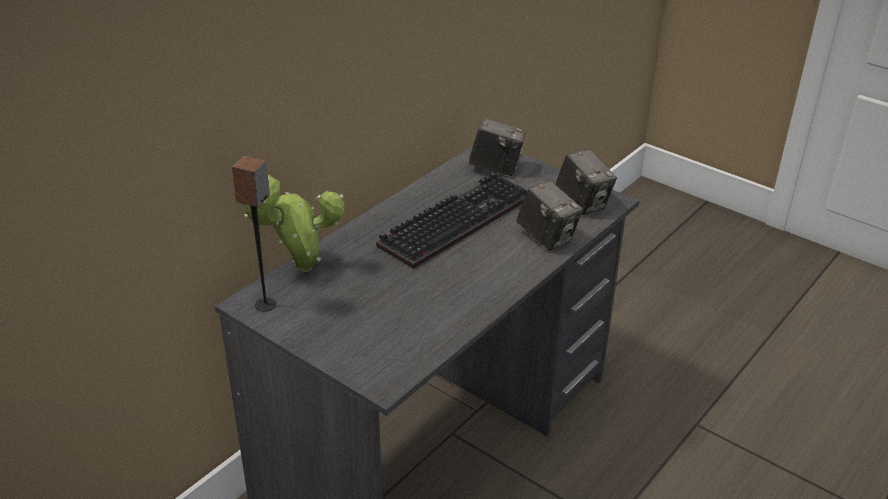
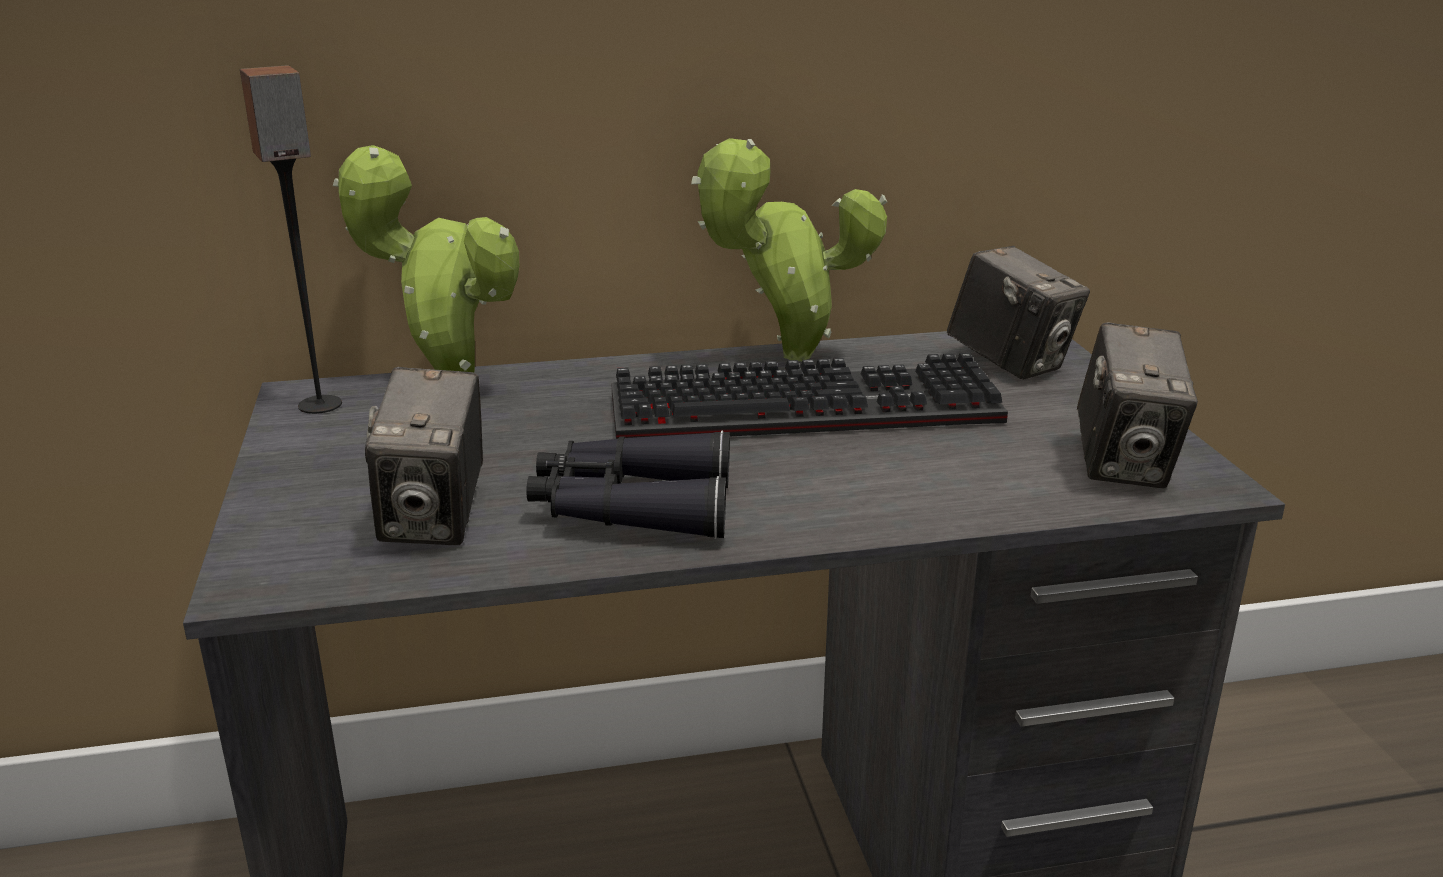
camera: 40 degrees right, 10 degrees down
camera [516,180,583,251] -> camera moved to [365,367,483,545]
none -> black binoculars [526,431,730,539]
none -> potted plant [691,138,887,361]

